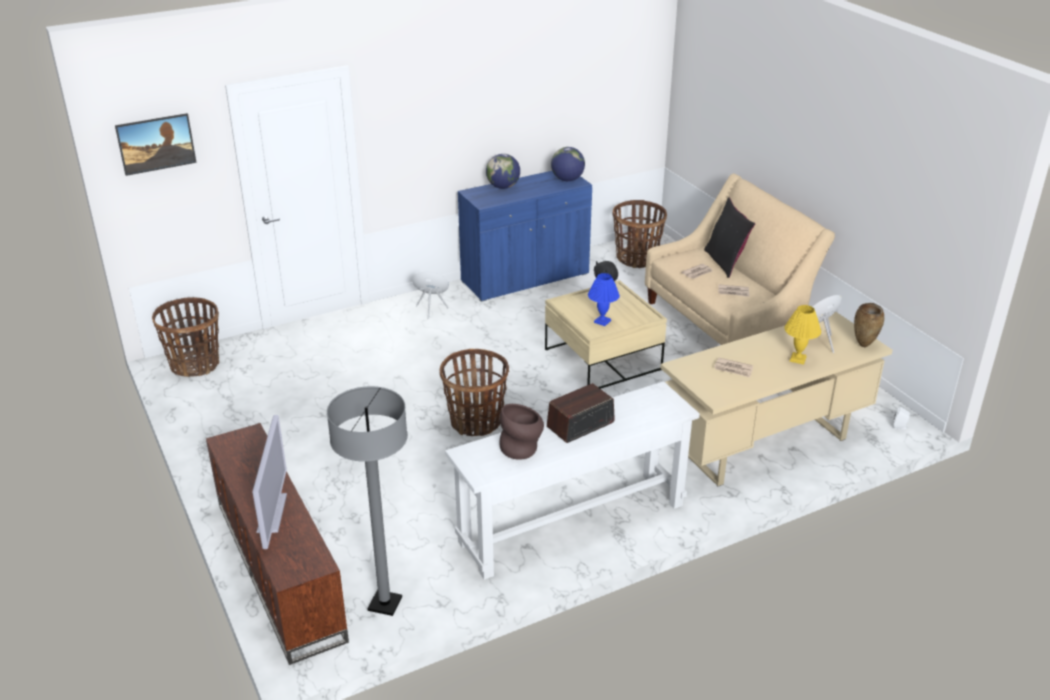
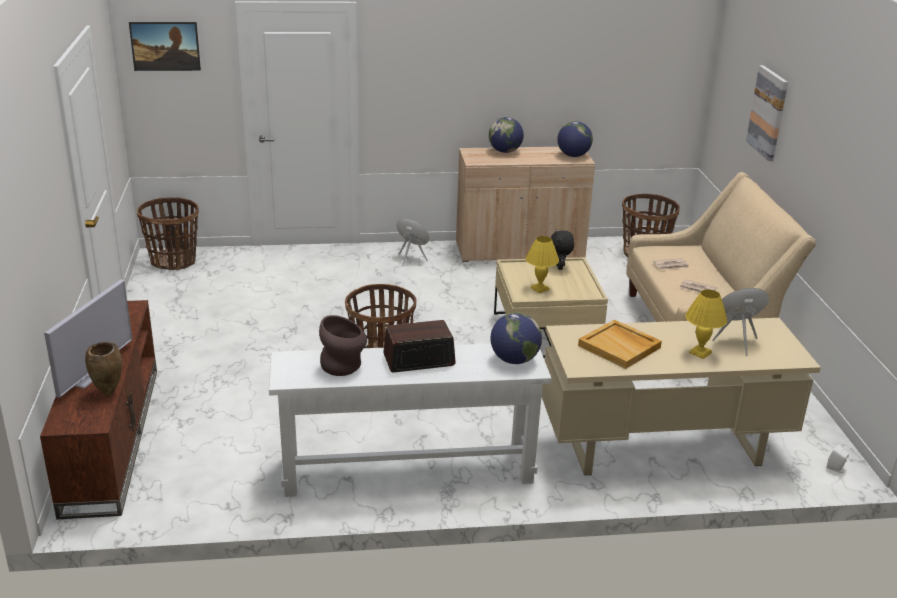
camera: 20 degrees right, 5 degrees down
grey floor lamp [327,386,408,616] -> none
blue cabinet [458,171,592,302] -> beige cabinet [456,147,595,262]
blue table lamp [588,273,620,326] -> yellow table lamp [526,236,559,293]
black pillow [704,197,755,278] -> none
newspaper [714,358,753,378] -> beige tray [578,320,662,369]
brown vase [854,303,884,347] -> brown vase moved to [85,342,122,396]
none -> globe [490,313,542,364]
none -> picture [746,65,788,161]

